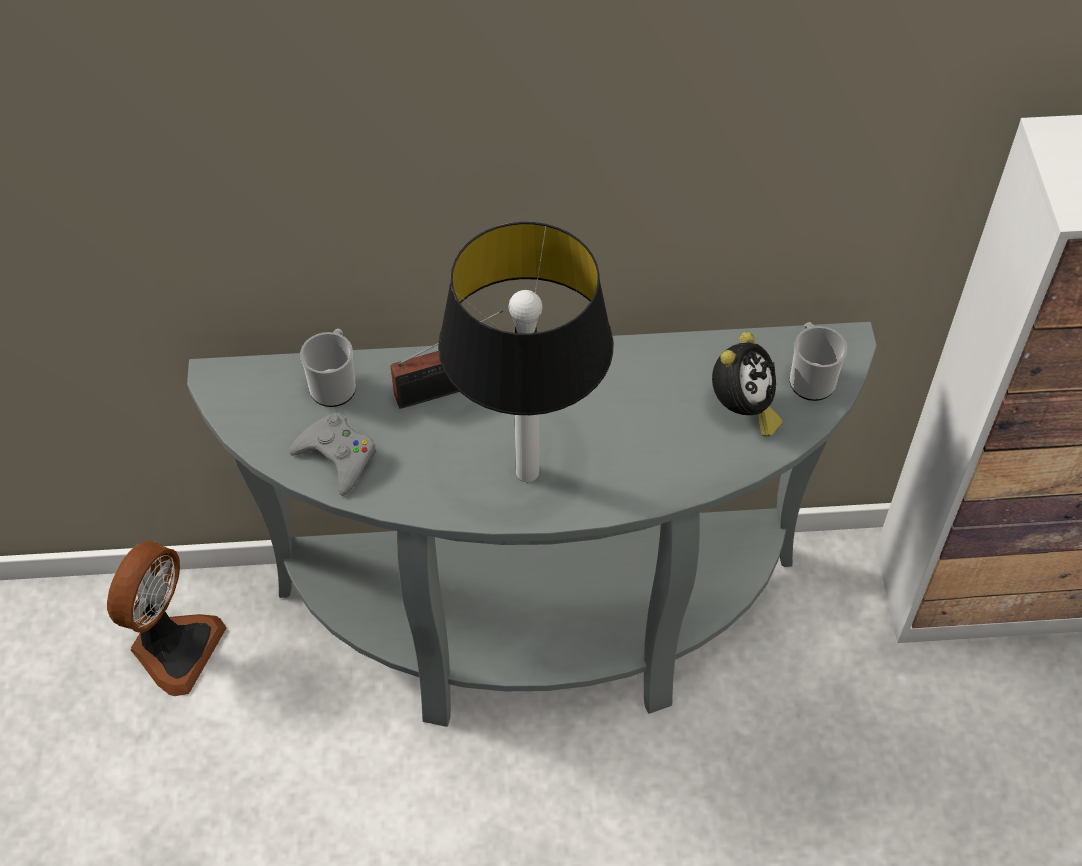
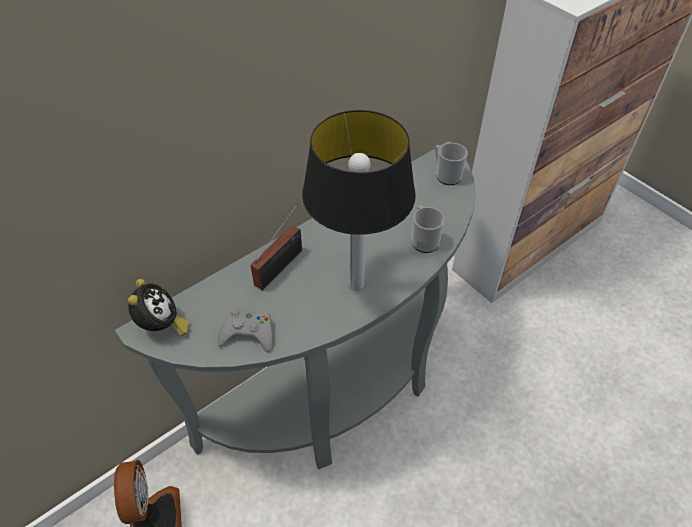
camera: 35 degrees left, 5 degrees down
mug [300,329,356,407] -> mug moved to [412,206,445,253]
alarm clock [712,332,782,437] -> alarm clock moved to [128,279,189,336]

